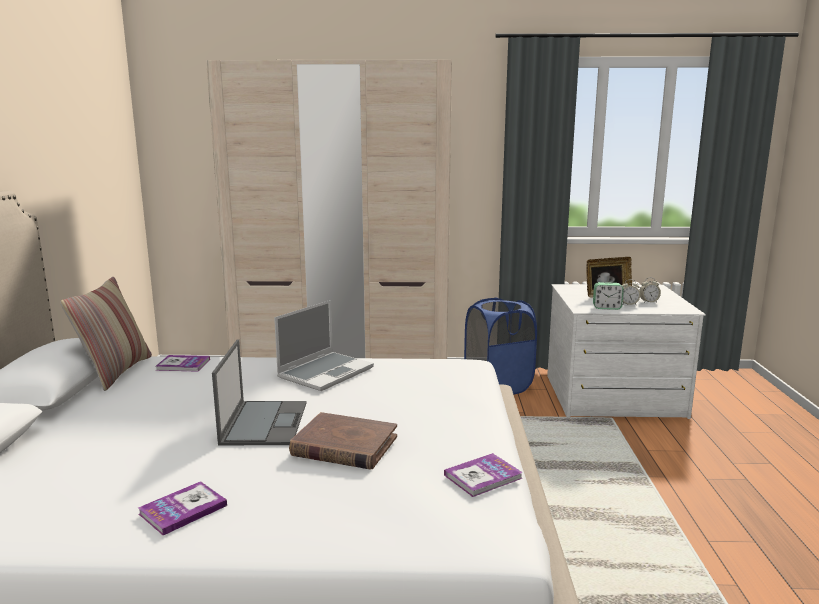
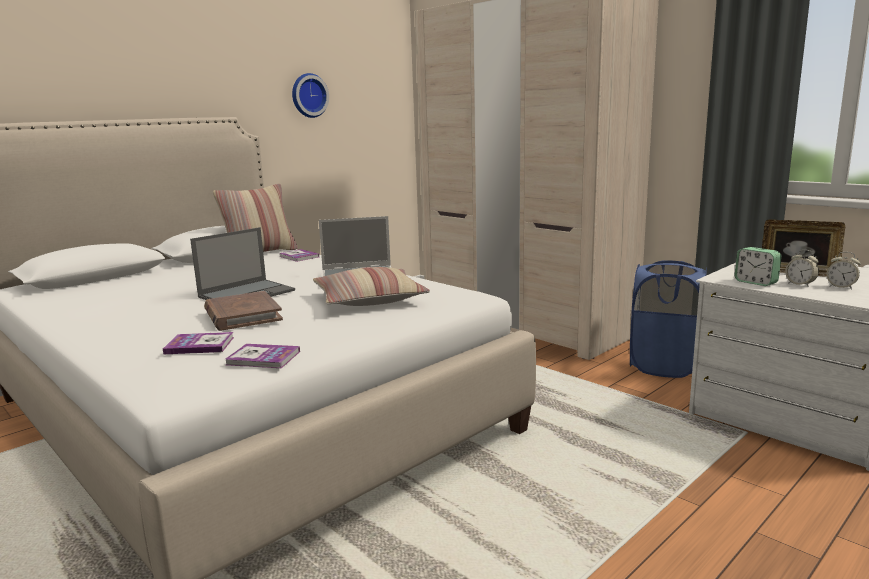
camera: 45 degrees right, 0 degrees up
book [138,481,227,535] -> book moved to [163,332,234,354]
none -> wall clock [292,73,329,118]
none -> pillow [313,267,430,306]

